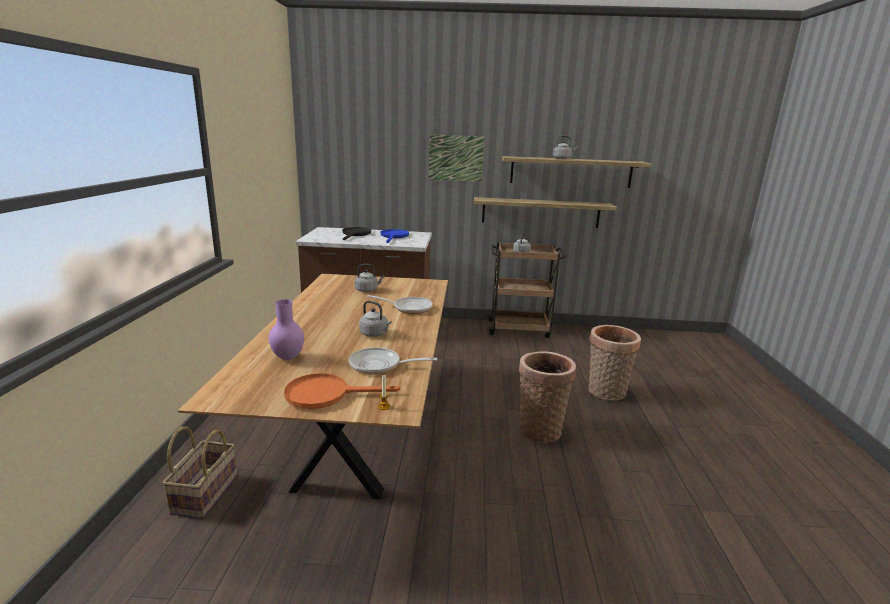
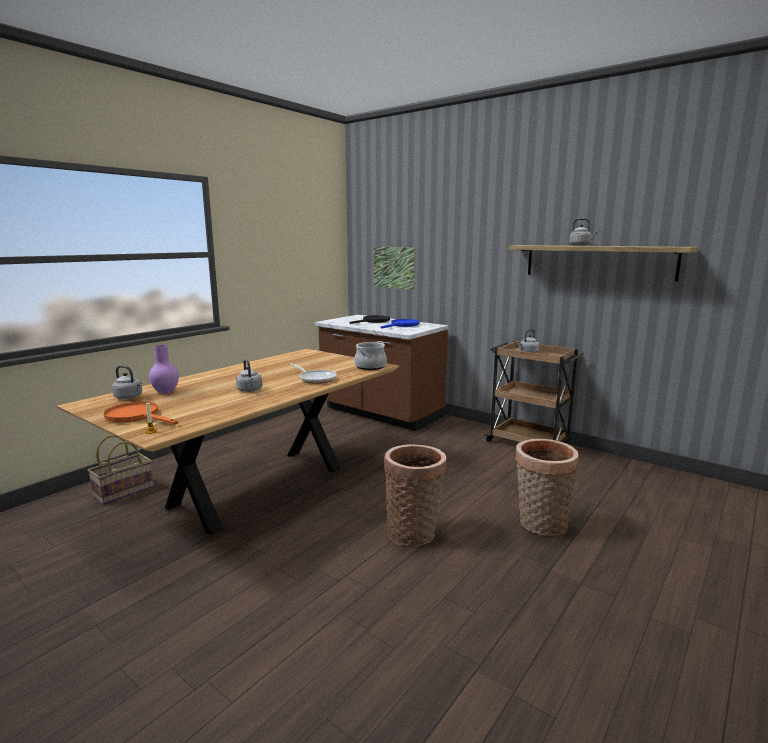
camera: 35 degrees right, 5 degrees down
frying pan [349,347,437,374] -> none
grey kettle [355,264,384,292] -> grey kettle moved to [112,365,142,399]
picture [428,134,484,182] -> picture moved to [374,247,415,290]
shelf [474,197,617,228] -> none
none -> cooking pot [354,341,387,370]

